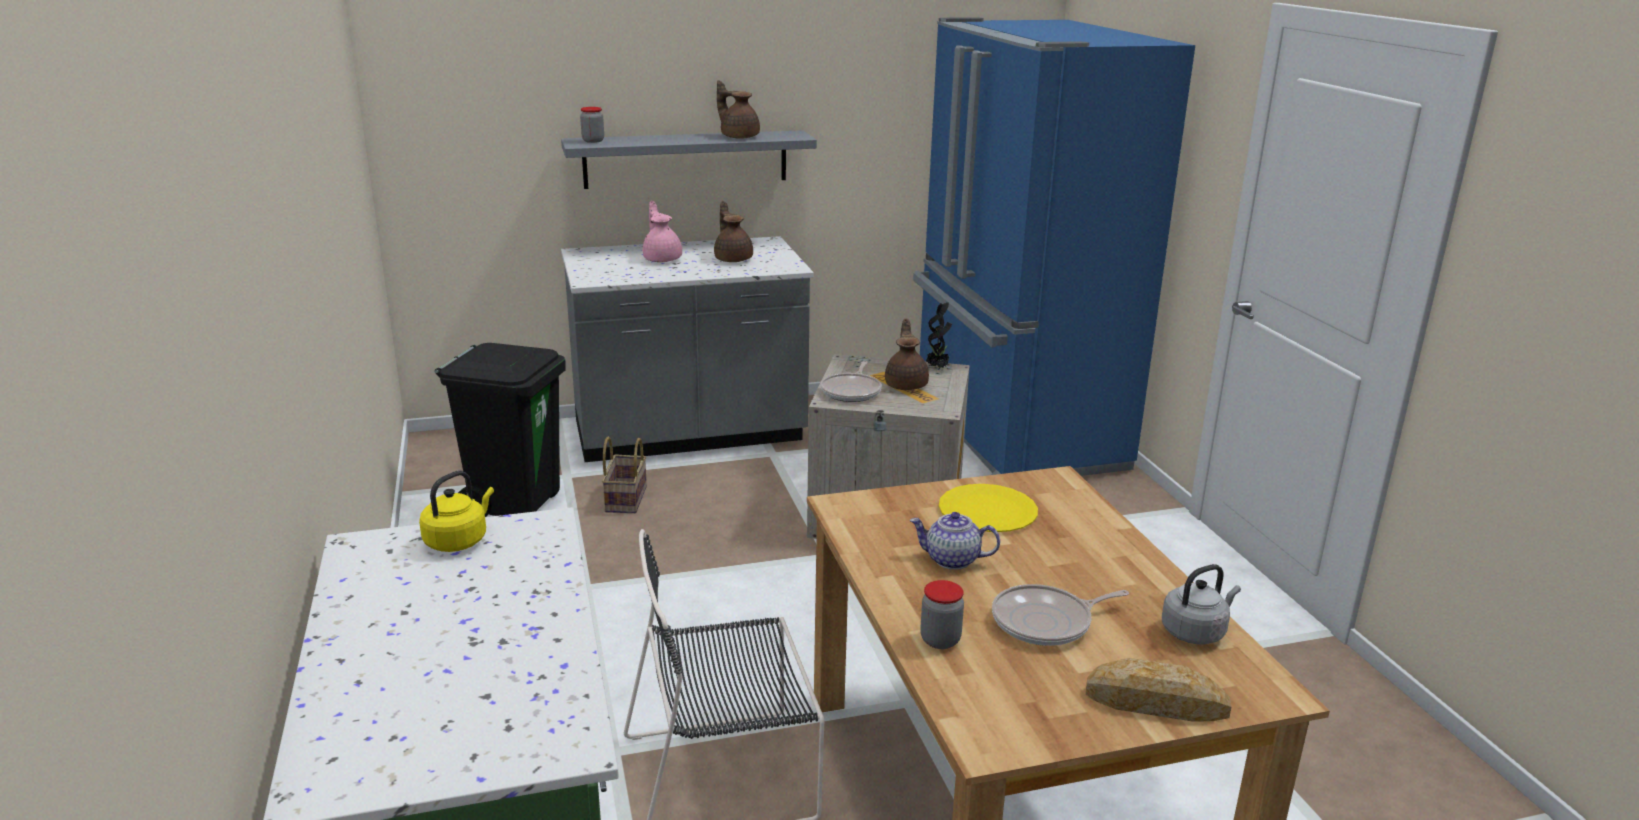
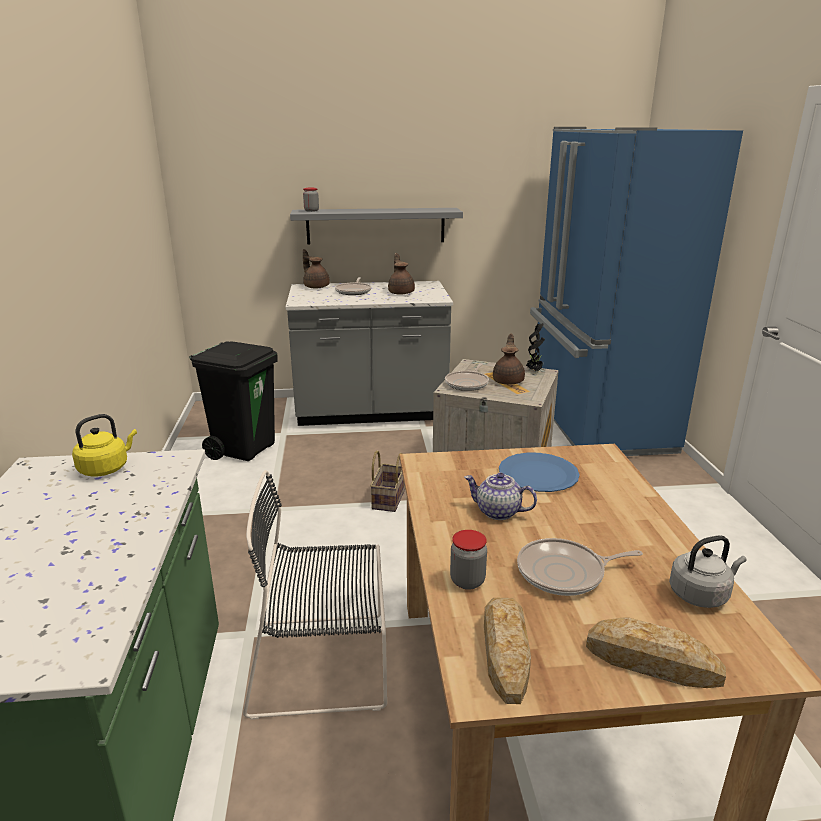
camera: 10 degrees right, 0 degrees up
basket [602,437,647,513] -> basket moved to [370,450,405,512]
pink teapot [643,201,682,262] -> frying pan [335,277,371,295]
brown teapot [717,80,760,139] -> brown teapot moved to [303,249,330,288]
yellow plate [939,484,1038,532] -> blue plate [499,452,580,492]
none -> bread [484,598,531,704]

